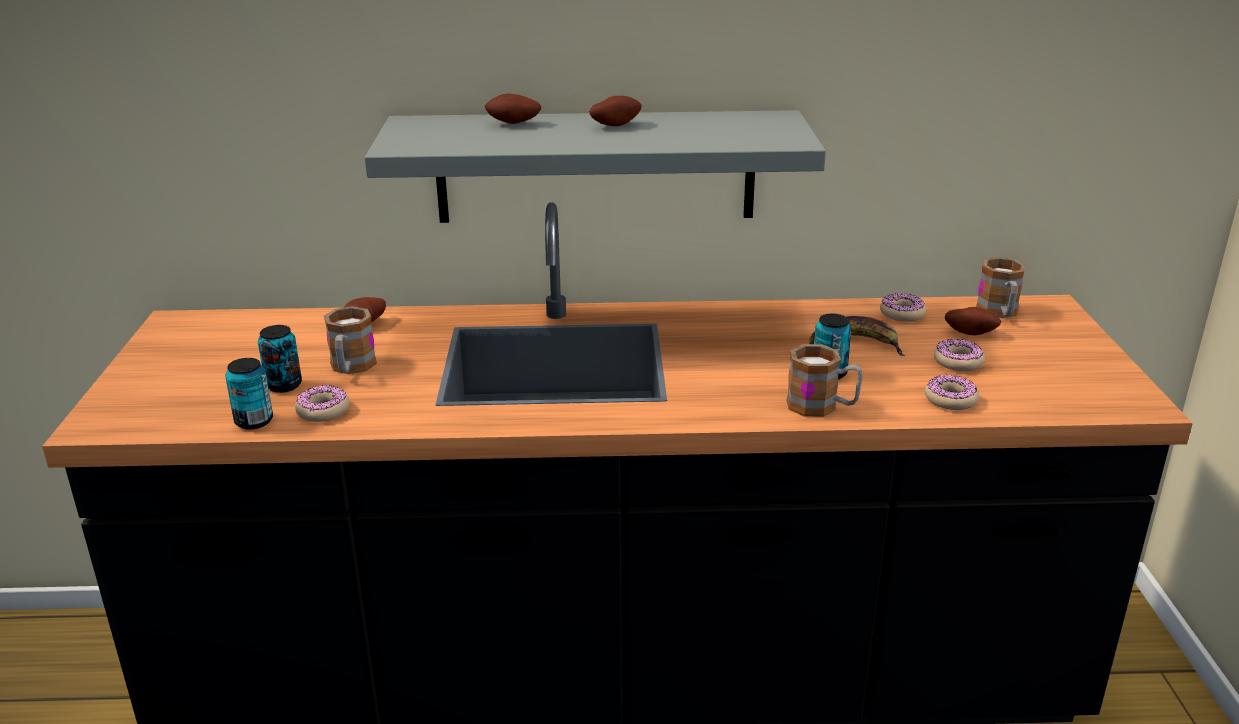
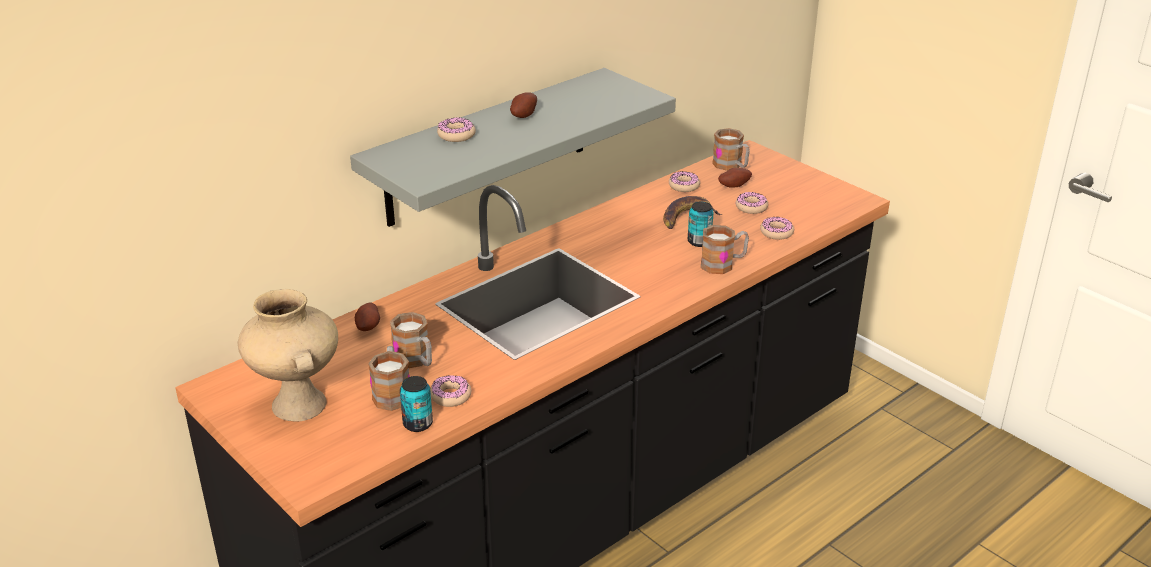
camera: 40 degrees left, 5 degrees up
can [258,325,302,393] -> mug [368,346,410,411]
potato [485,94,541,124] -> donut [437,117,476,142]
none -> beige vase [238,289,338,422]

